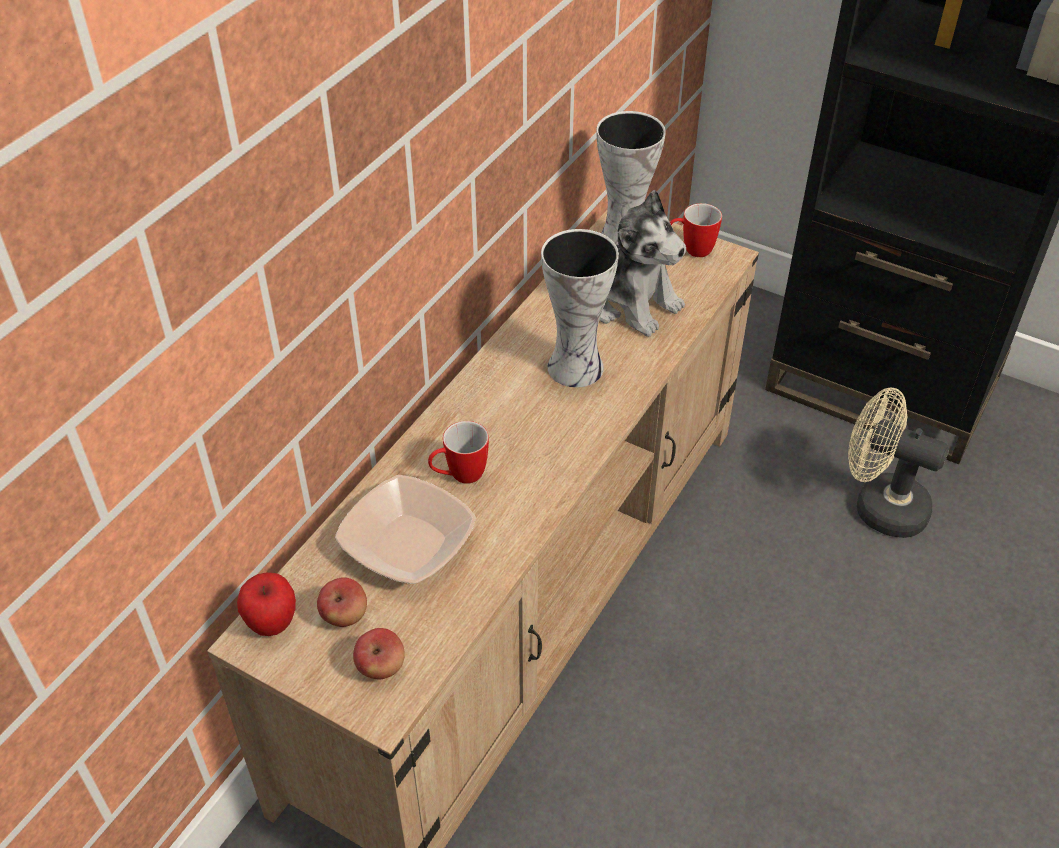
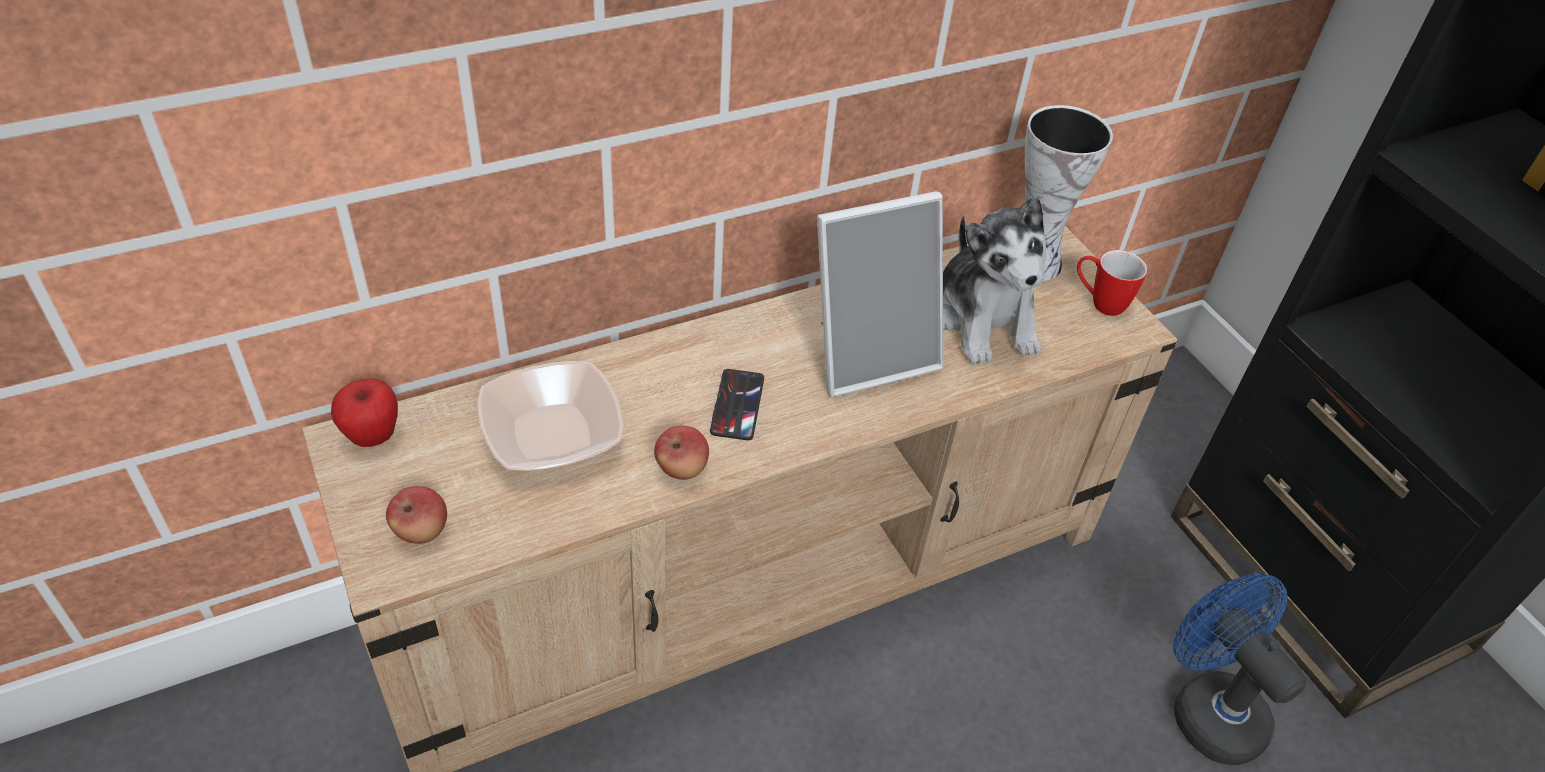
camera: 30 degrees right, 0 degrees up
apple [317,577,367,627] -> apple moved to [654,426,709,480]
mug [428,421,489,484] -> none
vase [541,229,619,387] -> picture frame [817,191,943,397]
beige fan [848,387,949,538] -> blue fan [1173,574,1307,765]
none -> phone [710,369,764,440]

